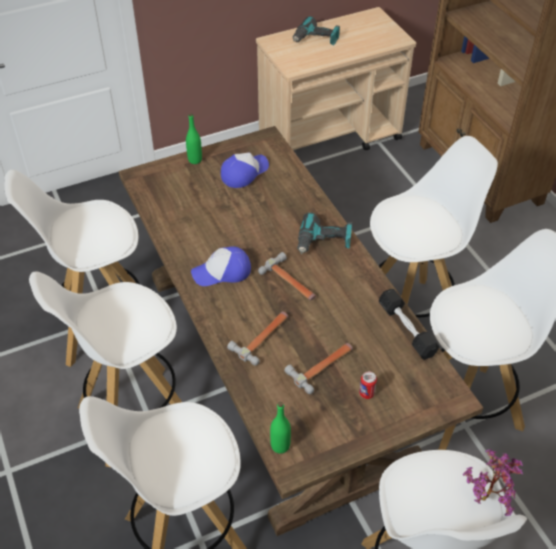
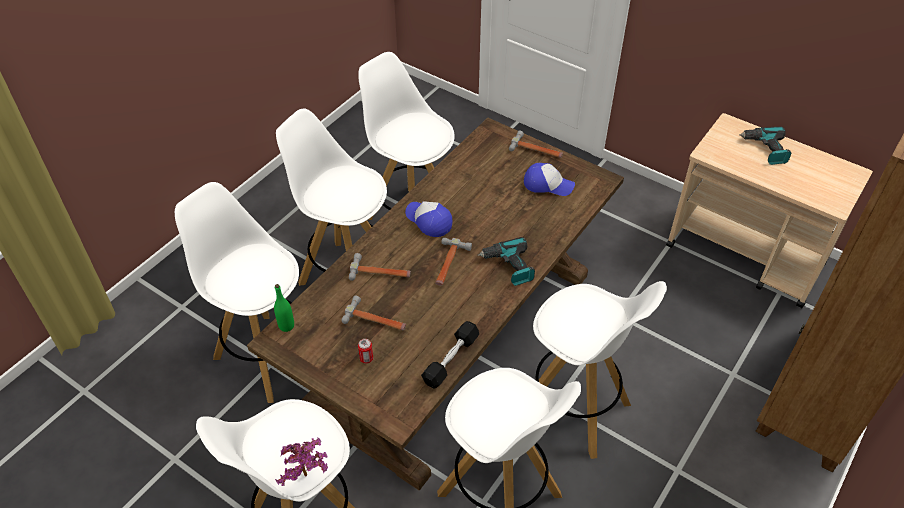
camera: 60 degrees right, 0 degrees up
green bottle [186,113,202,164] -> hammer [509,131,563,158]

